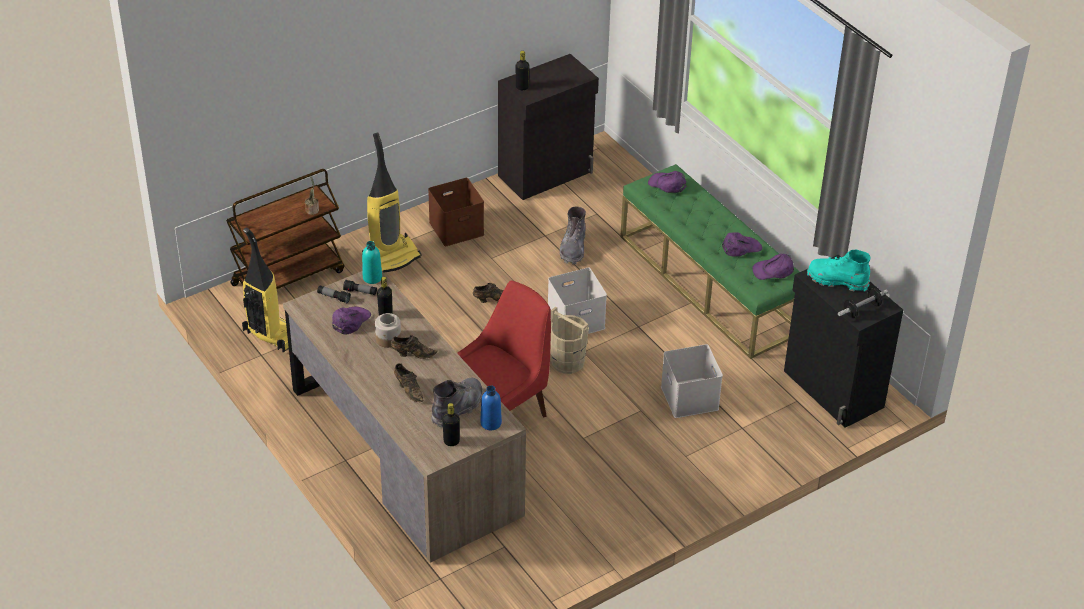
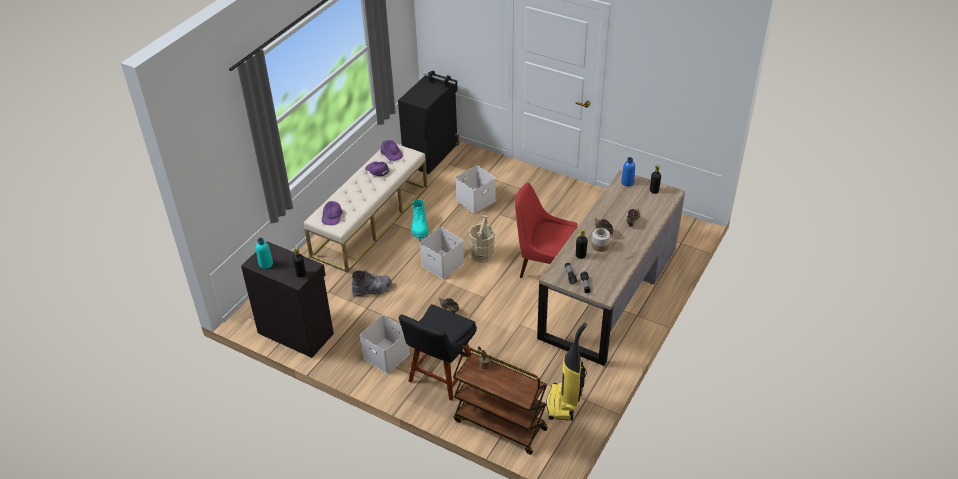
camera: 115 degrees left, 0 degrees up
purple cap [332,307,371,335] -> none
vacuum cleaner [362,133,421,272] -> black chair [399,304,477,401]
turquoise bottle [362,241,382,284] -> turquoise bottle moved to [256,238,273,269]
brown storage box [428,178,484,246] -> white storage box [360,315,410,374]
grey boot [431,378,483,428] -> none
green bench [620,164,800,359] -> beige bench [304,144,428,273]
turquoise boot [807,250,870,292] -> turquoise boot moved to [411,199,429,239]

